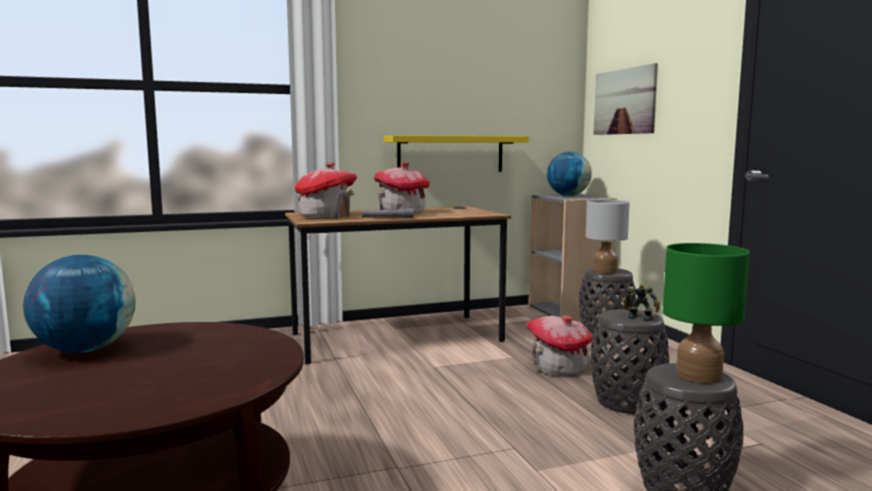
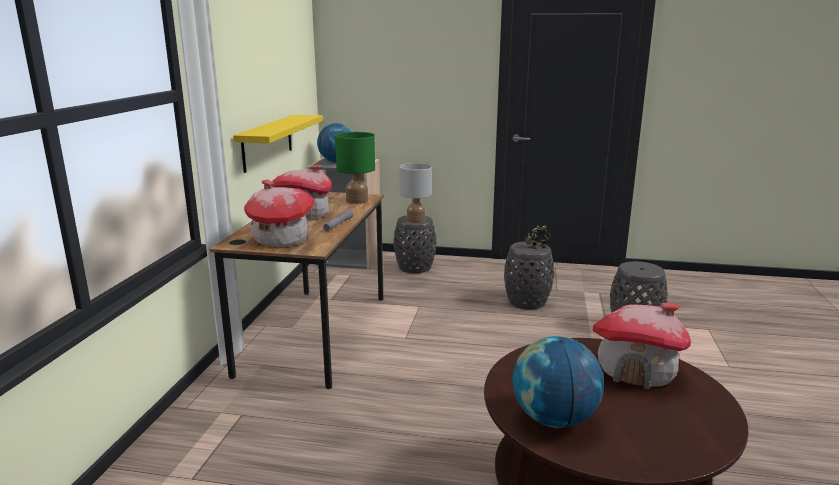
camera: 60 degrees left, 10 degrees up
toy house [526,316,593,376] -> toy house moved to [593,303,691,389]
picture [593,63,658,135] -> none
green table lamp [663,243,750,384] -> green table lamp moved to [335,132,375,204]

